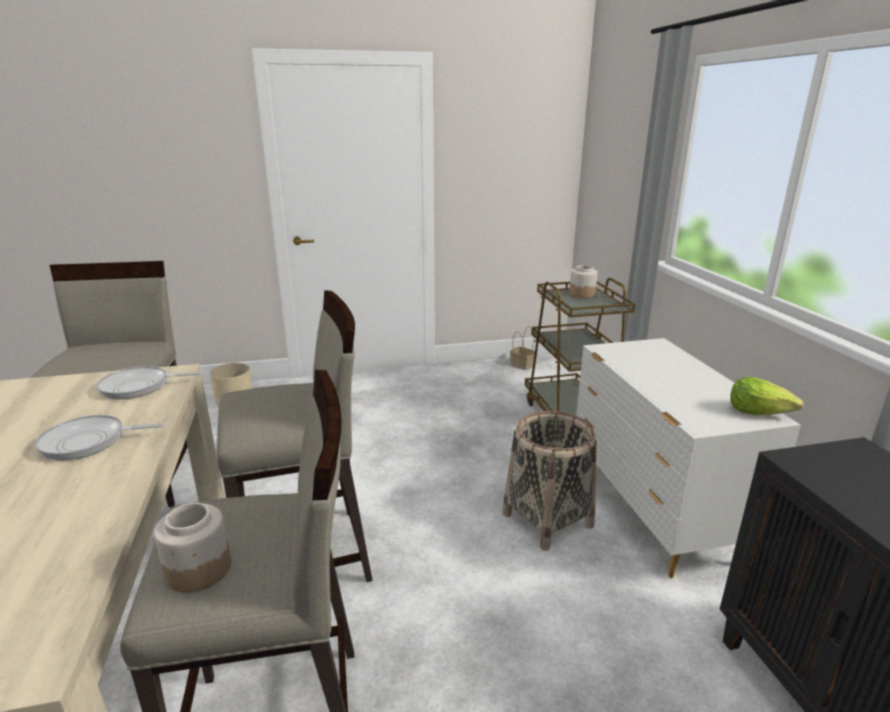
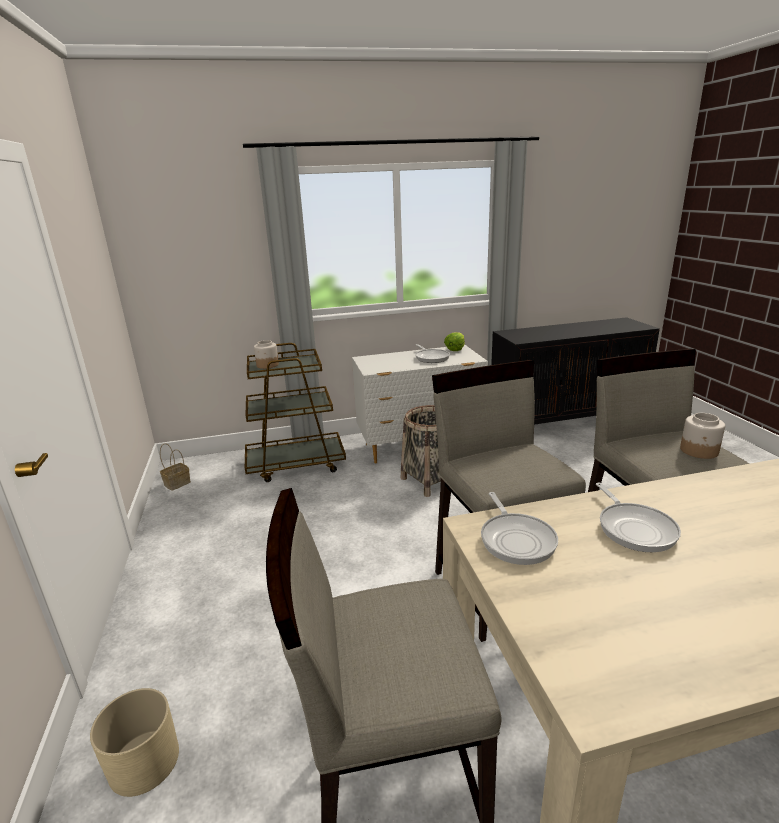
camera: 90 degrees left, 0 degrees up
none -> frying pan [415,344,450,363]

